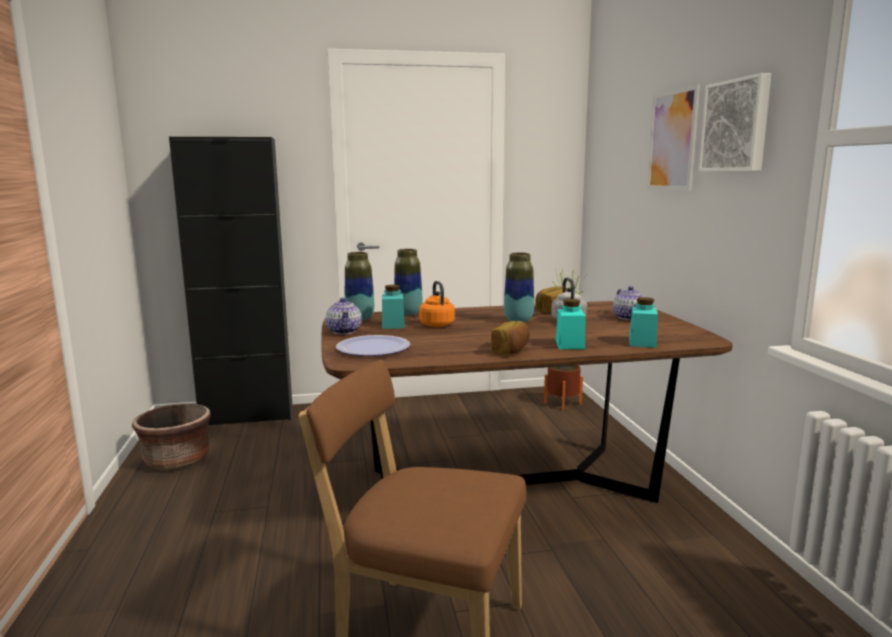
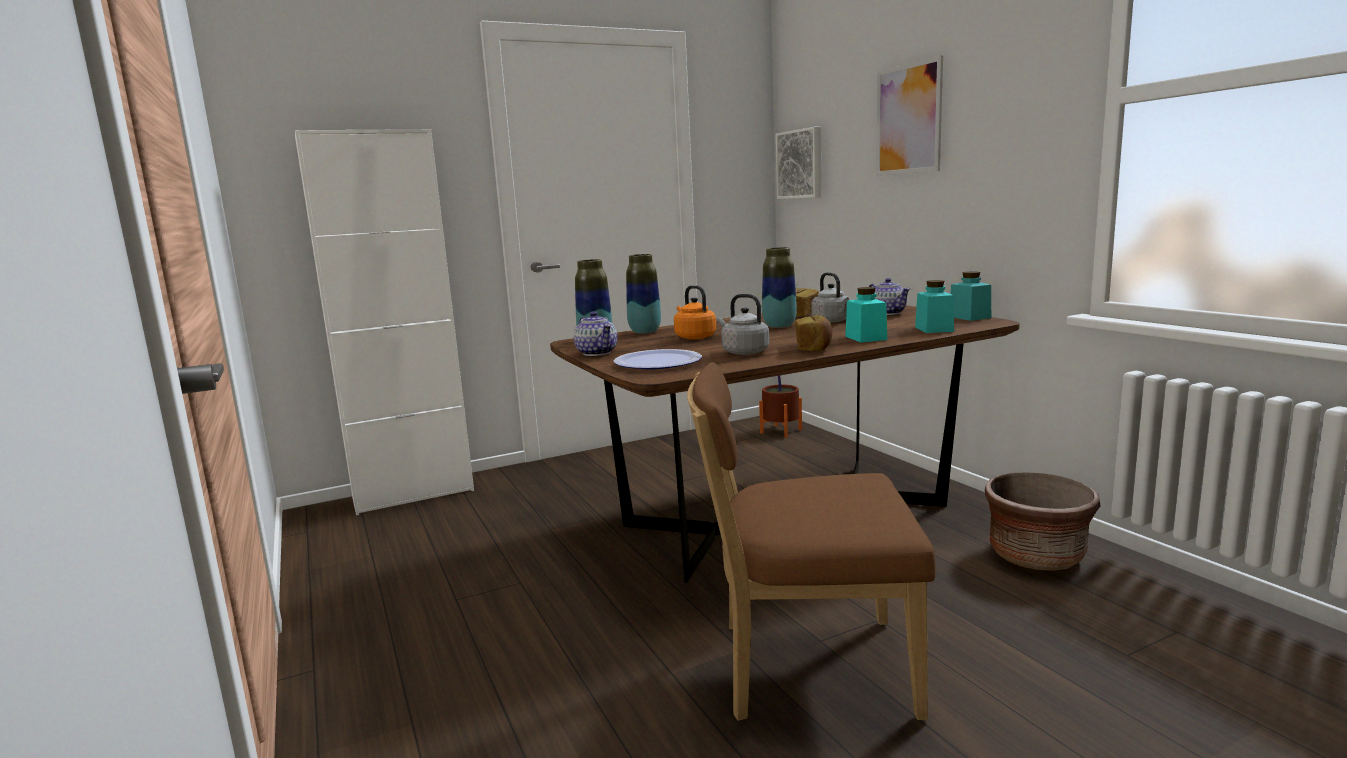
camera: 15 degrees left, 0 degrees up
brown planter [132,403,211,470] -> brown planter moved to [985,472,1100,571]
black cabinet [169,137,292,425] -> white cabinet [295,129,474,515]
turquoise jar [382,285,405,329] -> turquoise jar moved to [950,271,991,321]
picture [698,73,771,171] -> picture moved to [775,127,821,199]
none -> grey kettle [717,294,769,355]

